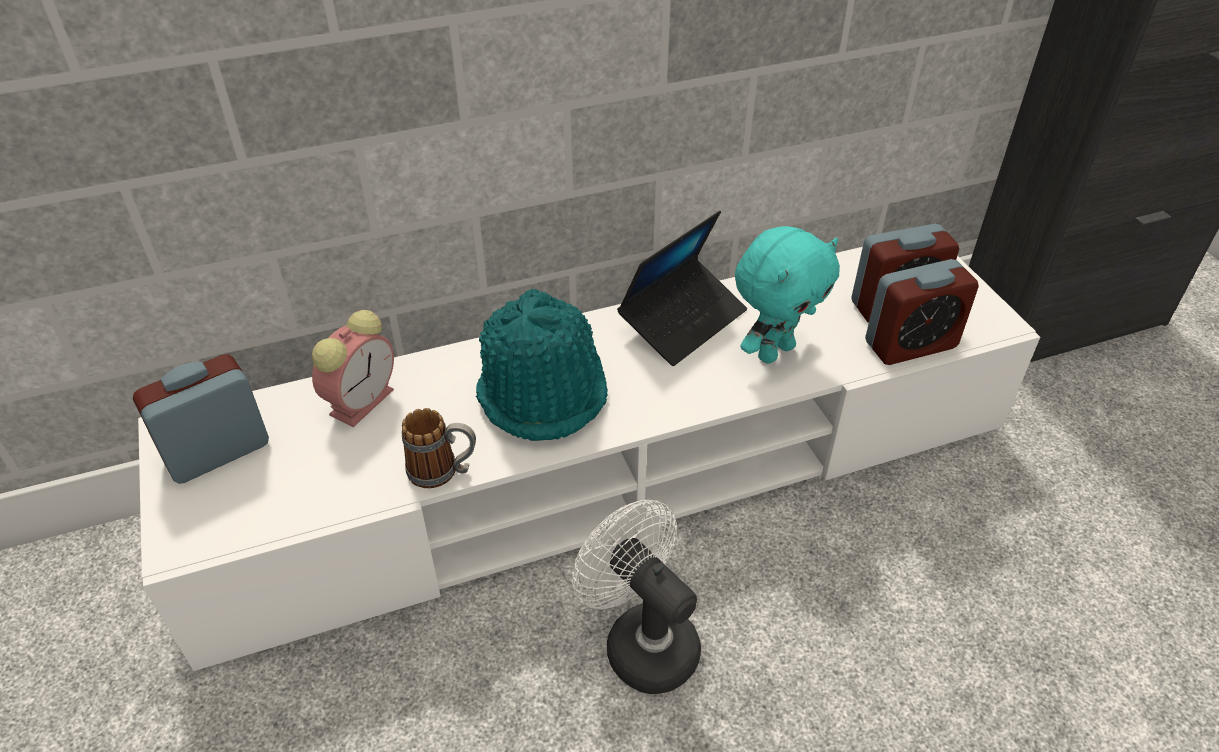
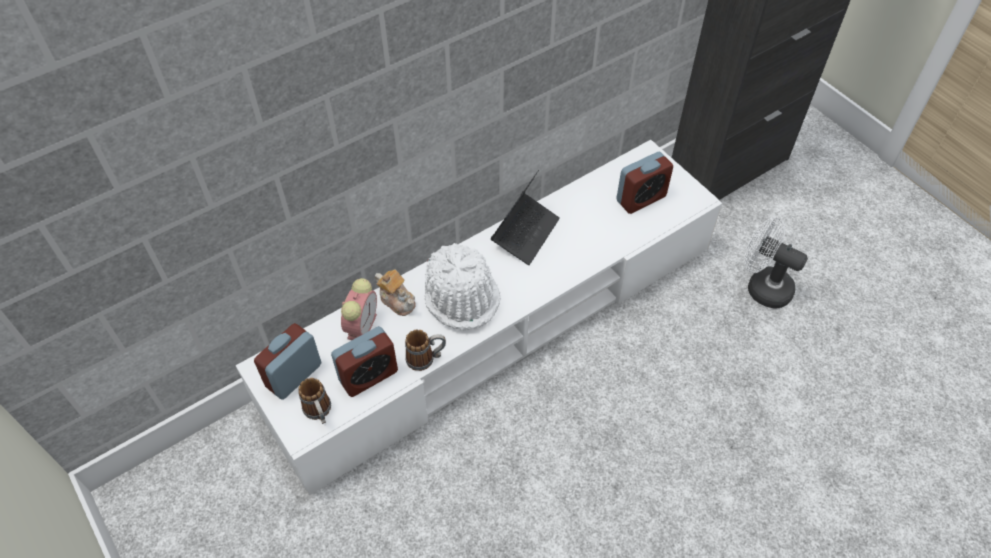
camera: 15 degrees left, 10 degrees up
turquoise hat [476,289,608,441] -> white hat [425,243,501,330]
white fan [572,500,701,694] -> white fan moved to [744,216,808,309]
turquoise plush toy [735,226,840,364] -> none
alarm clock [865,259,979,365] -> alarm clock moved to [331,326,398,397]
none -> mug [298,378,331,424]
none -> teapot [375,270,415,316]

